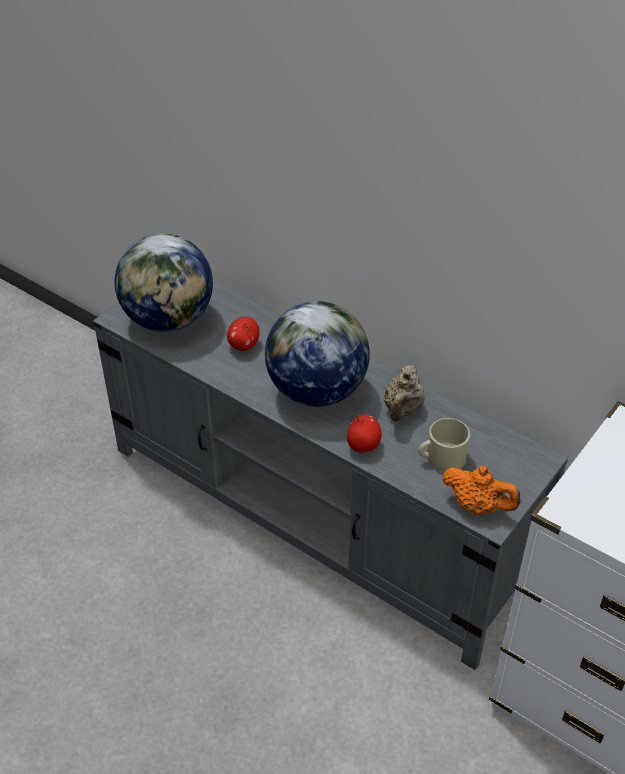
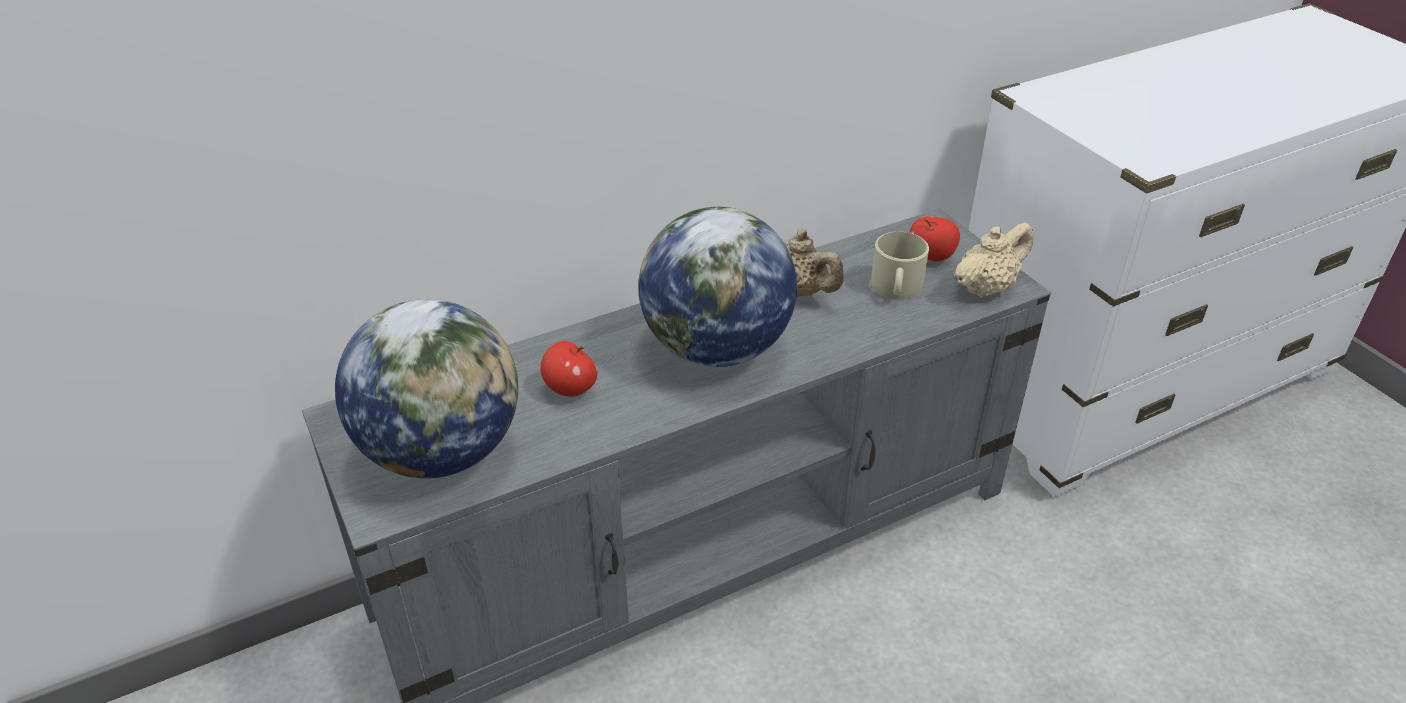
camera: 65 degrees left, 5 degrees down
apple [347,414,381,453] -> apple moved to [909,216,960,261]
orange teapot [442,466,521,515] -> beige teapot [954,222,1033,298]

